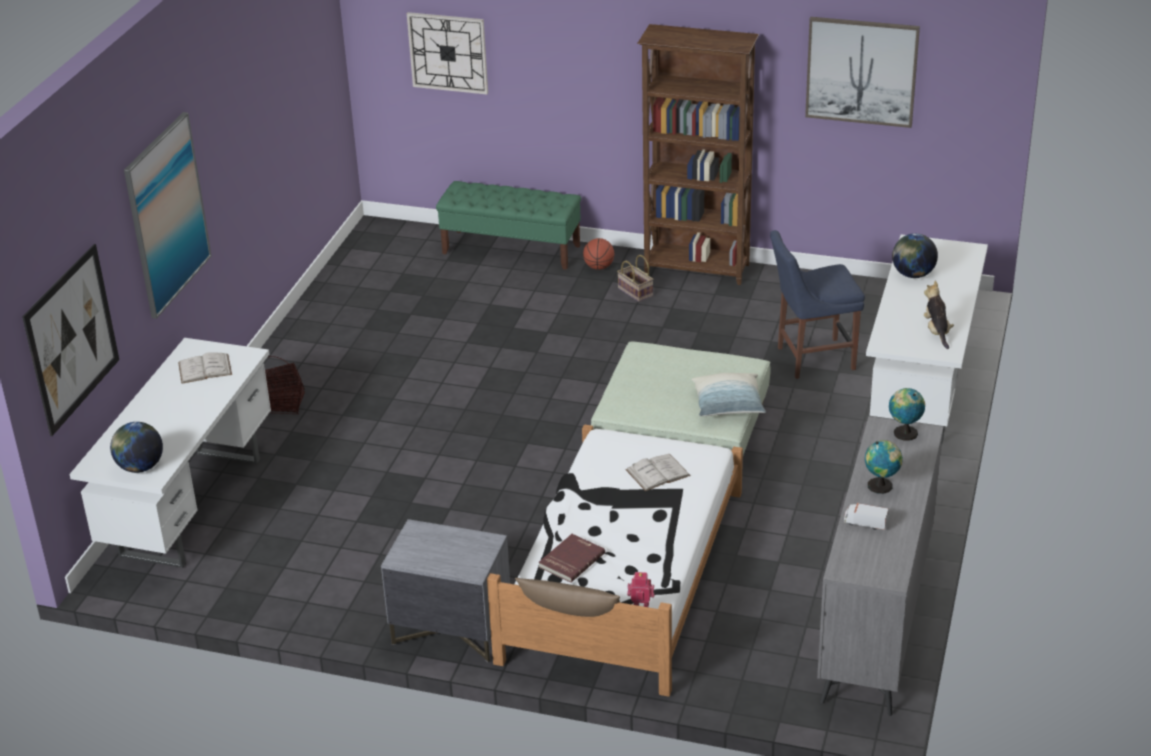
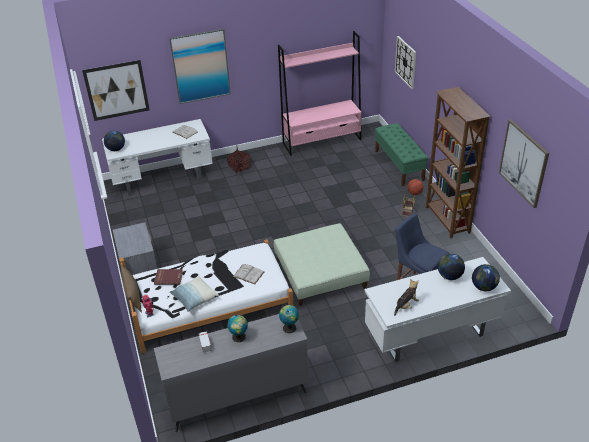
camera: 55 degrees right, 5 degrees up
pillow [692,373,766,416] -> pillow moved to [169,276,219,312]
none -> pink bookcase [278,31,362,156]
none -> globe [472,264,500,291]

